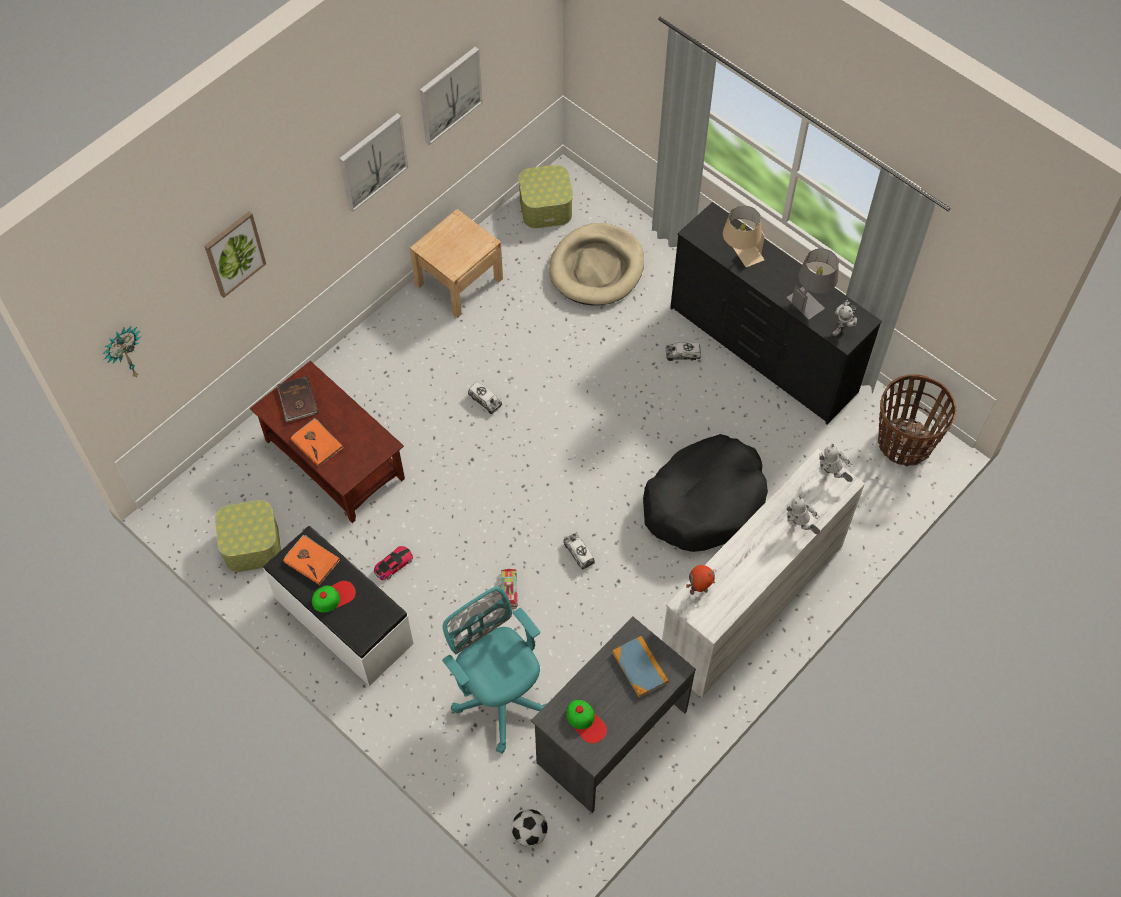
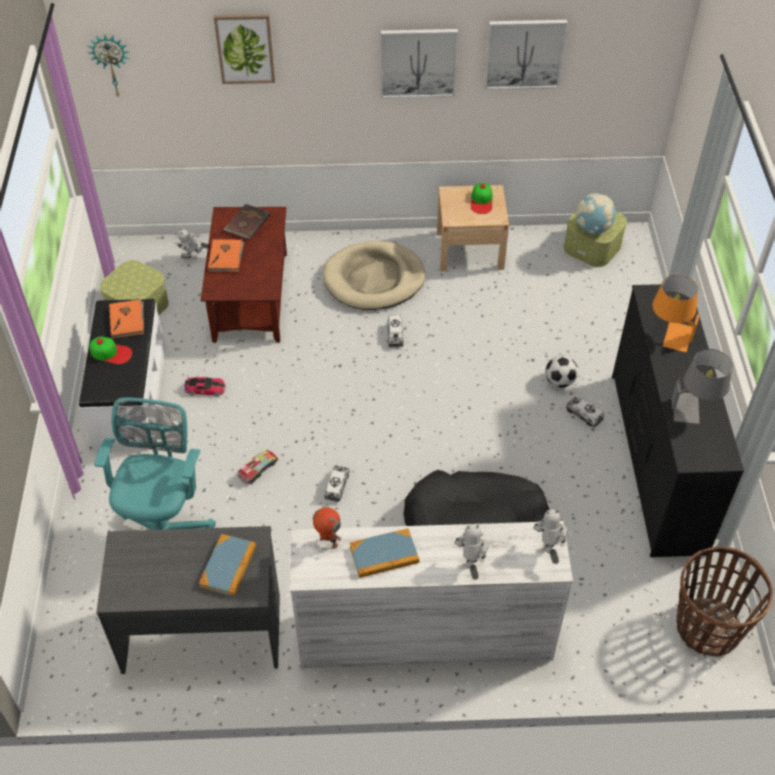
camera: 45 degrees right, 10 degrees down
football [511,809,548,847] -> football moved to [545,356,578,388]
beige dog bed [549,223,644,305] -> beige dog bed moved to [323,241,425,310]
cap [566,700,607,743] -> cap moved to [471,183,493,214]
beige table lamp [723,205,765,267] -> orange table lamp [653,275,700,352]
toy robot [832,300,857,336] -> toy robot moved to [176,228,208,258]
none -> book [350,528,419,578]
none -> globe [575,193,616,234]

